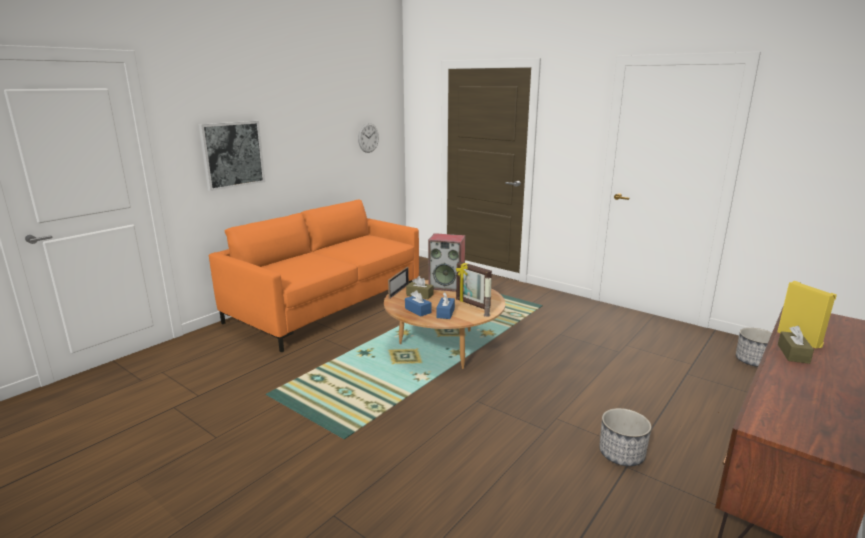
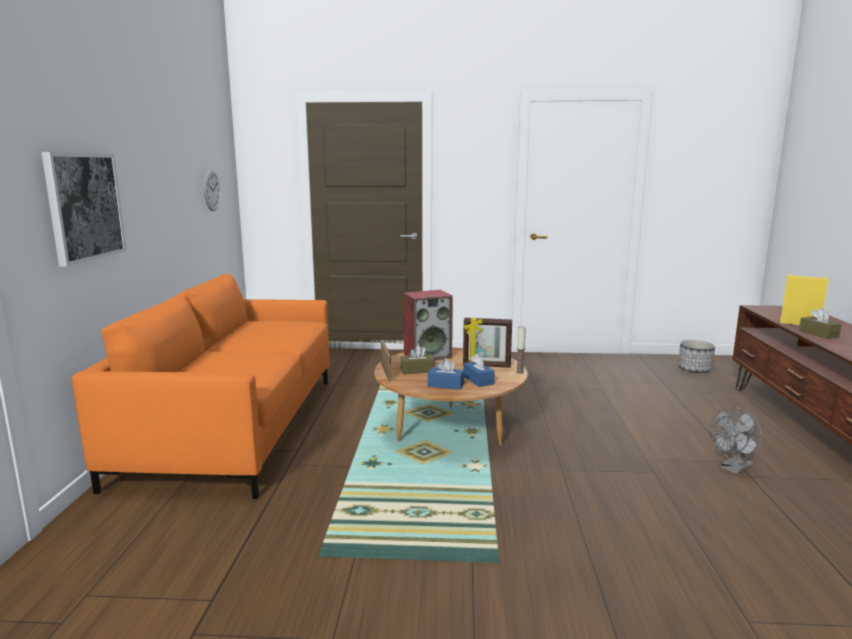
camera: 35 degrees left, 5 degrees down
planter [599,408,651,466] -> grey fan [710,407,762,474]

